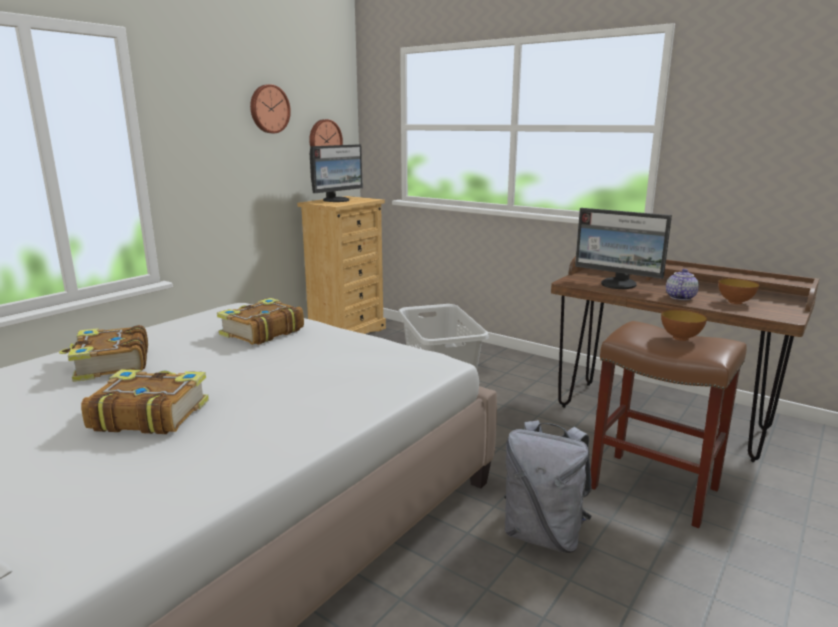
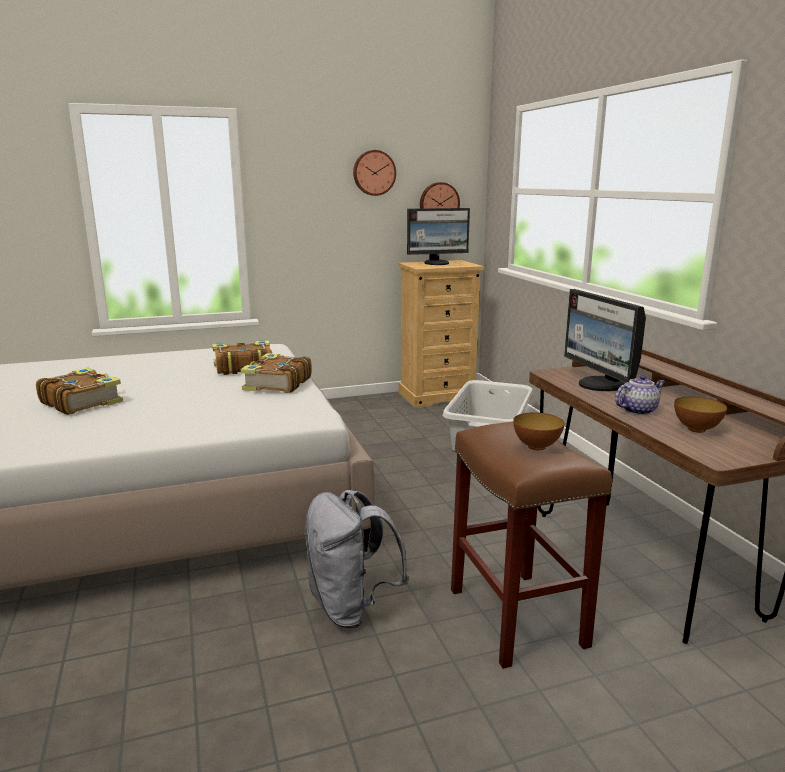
camera: 35 degrees right, 0 degrees up
book [59,325,148,382] -> book moved to [241,353,312,393]

